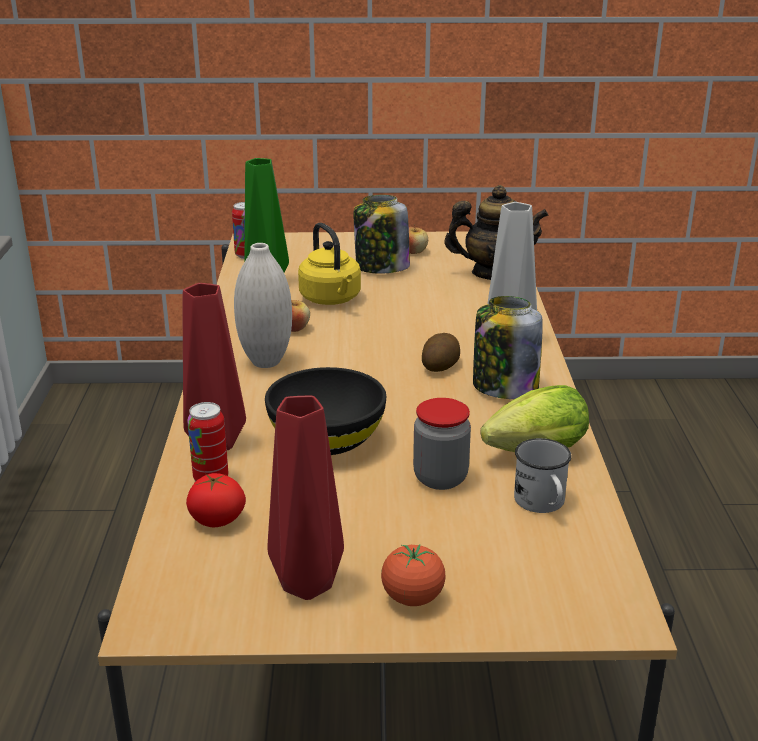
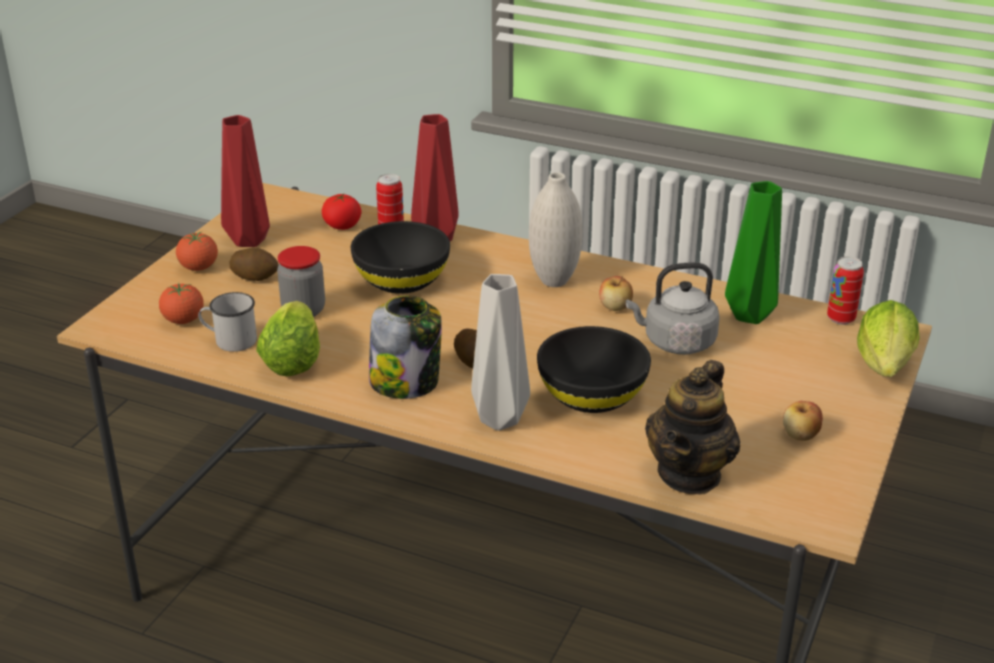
camera: 115 degrees right, 5 degrees up
yellow kettle [298,223,361,305] -> grey kettle [626,262,720,354]
jar [354,195,410,274] -> none
none -> tomato [159,283,204,324]
none -> potato [230,247,279,281]
none -> black bowl [537,326,651,413]
none -> lettuce [857,300,920,377]

